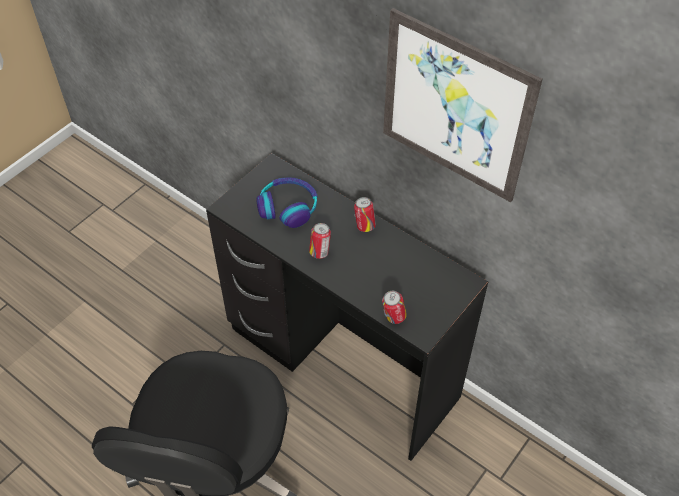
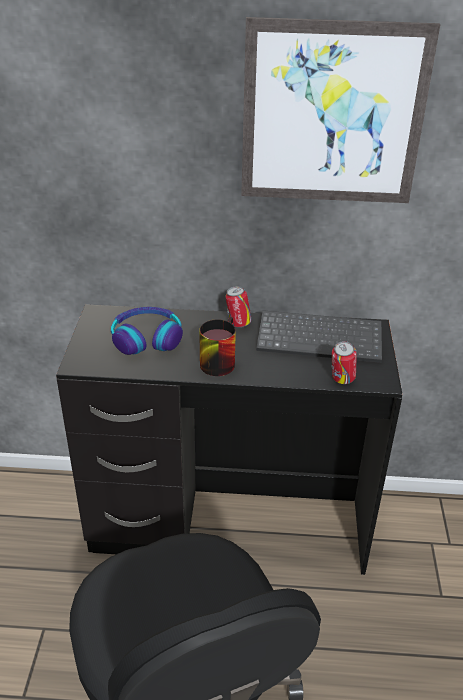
camera: 35 degrees left, 15 degrees down
can [309,223,331,259] -> mug [199,317,236,376]
none -> keyboard [256,310,382,363]

